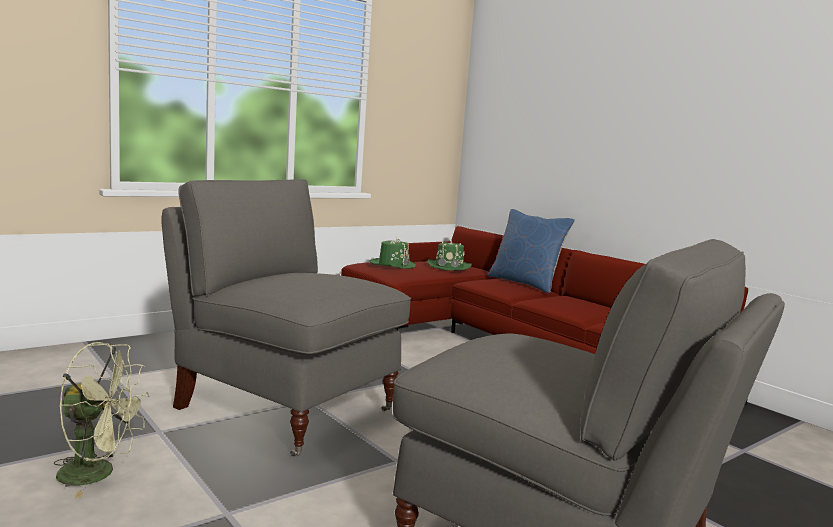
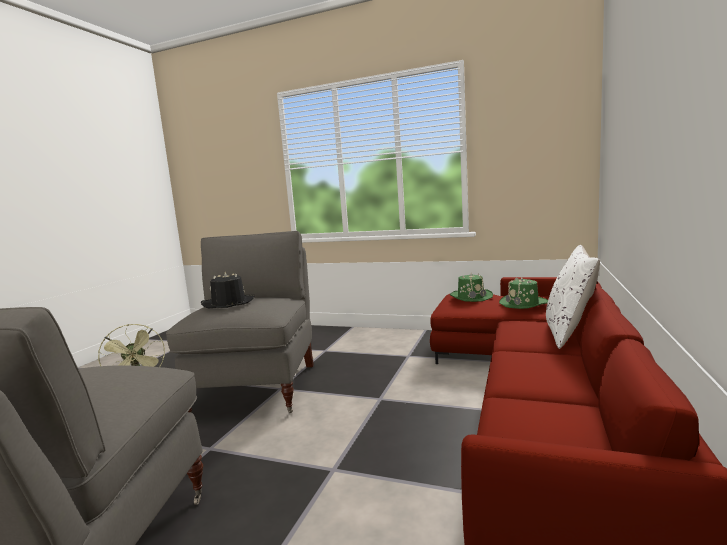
camera: 60 degrees right, 0 degrees up
blue pillow [488,209,575,293] -> white pillow [546,245,600,349]
none -> black hat [201,272,255,308]

